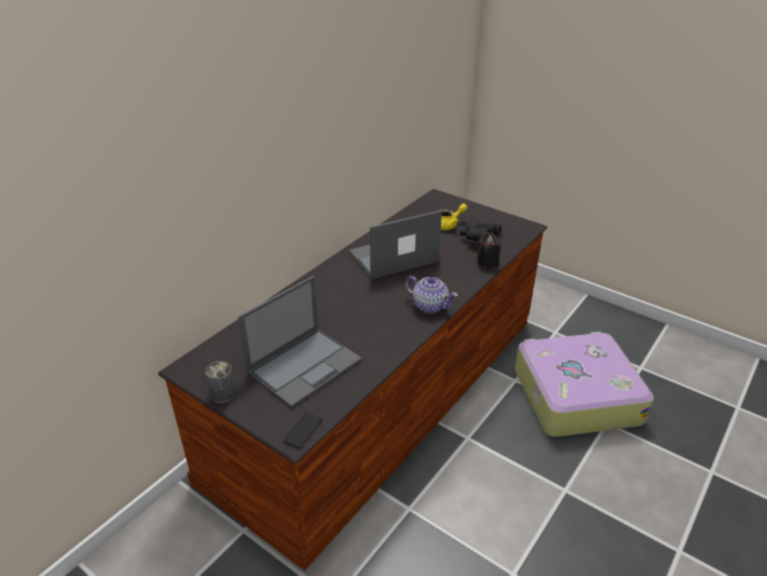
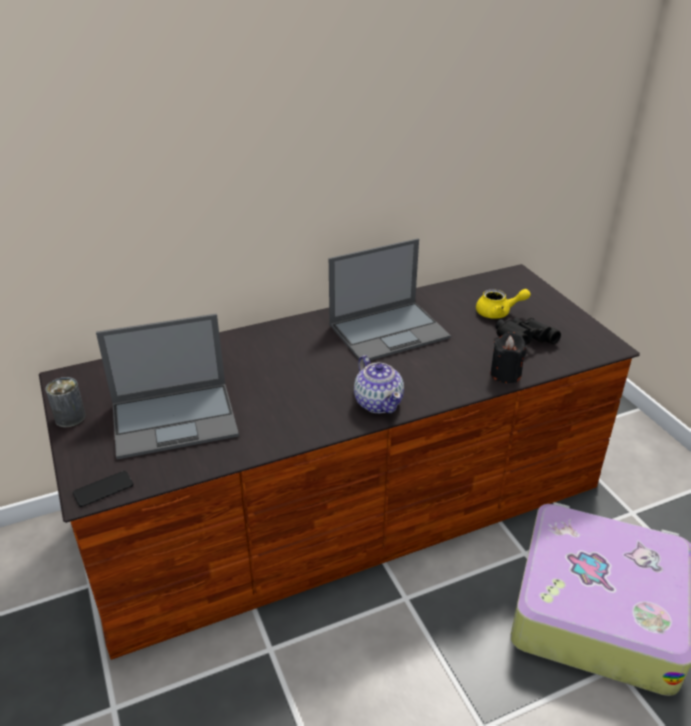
camera: 30 degrees right, 0 degrees up
laptop [349,210,442,280] -> laptop turned 150 degrees clockwise [329,238,451,361]

